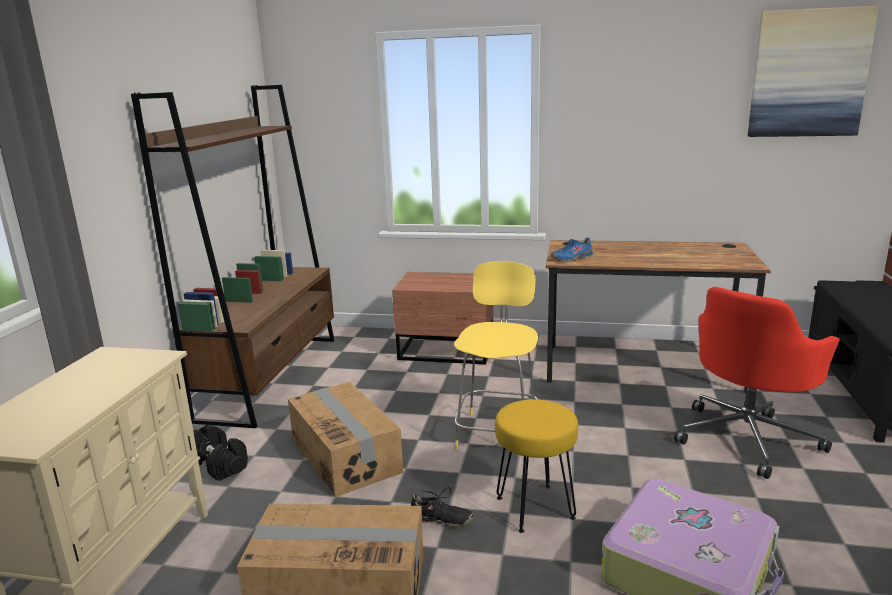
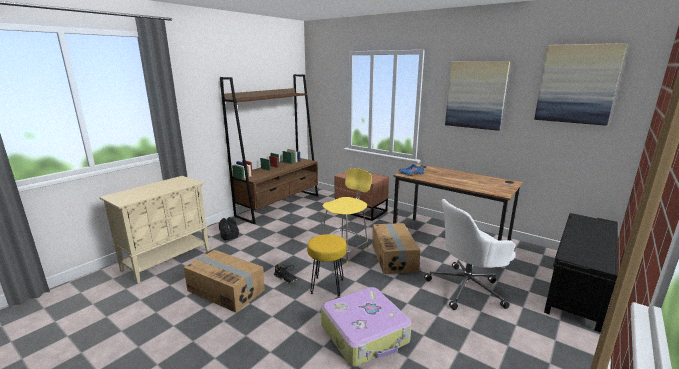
camera: 25 degrees right, 0 degrees up
cardboard box [288,382,403,497] -> cardboard box moved to [372,223,421,274]
red office chair [674,287,840,479] -> white office chair [424,199,515,310]
none -> picture [445,62,510,131]

